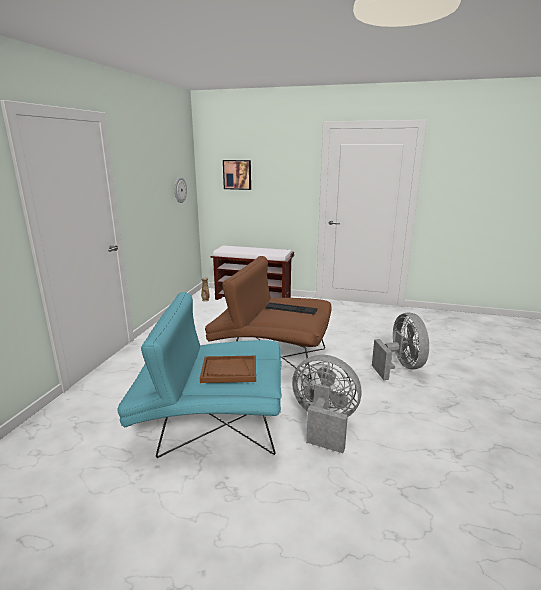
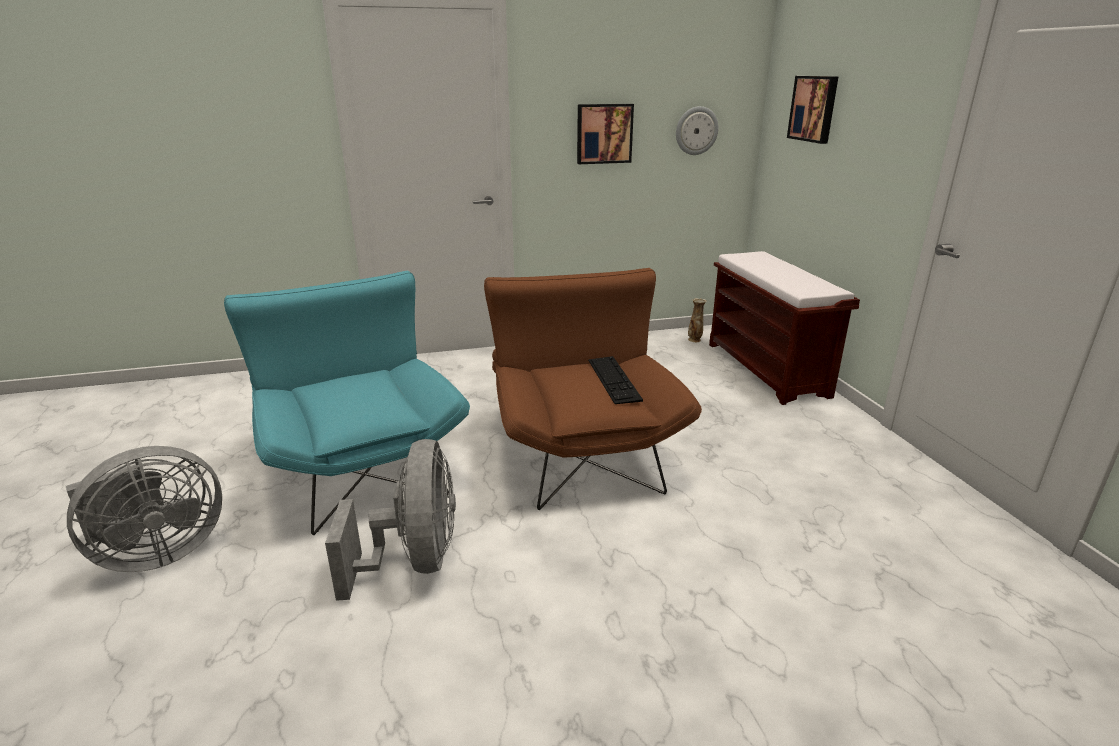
camera: 60 degrees right, 5 degrees up
brown tray [200,356,256,383] -> none
grey fan [372,313,429,380] -> grey fan moved to [66,446,222,572]
none -> picture [577,104,634,164]

